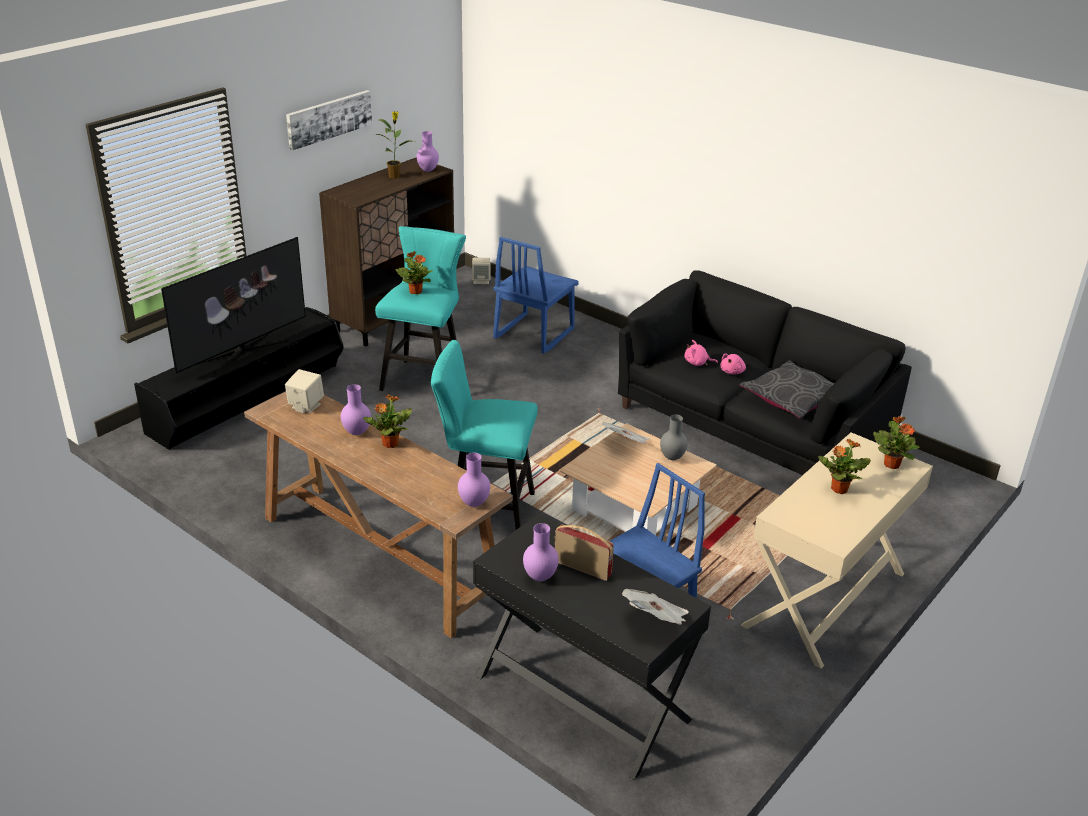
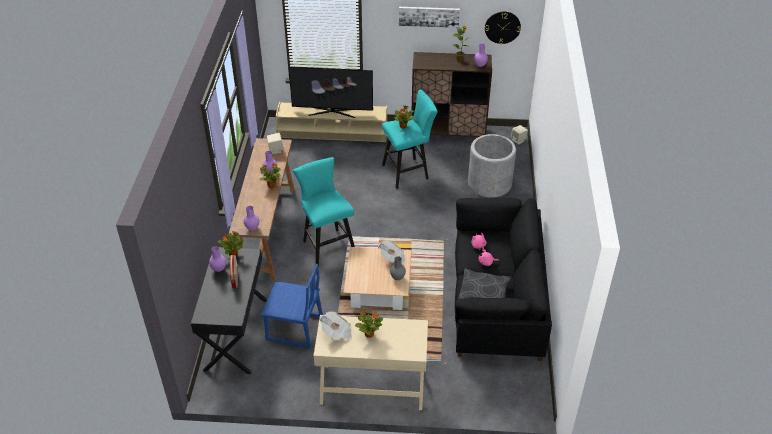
camera: 55 degrees right, 10 degrees up
black tv stand [134,307,344,450] -> beige tv stand [276,102,387,143]
blue chair [493,237,579,353] -> grey planter [468,134,516,198]
newspaper [622,589,689,625] -> newspaper moved to [320,311,352,341]
potted plant [873,416,920,469] -> potted plant moved to [218,231,245,255]
none -> wall clock [485,12,521,44]

